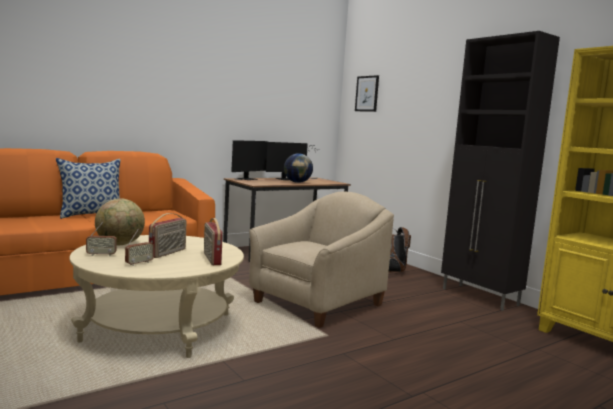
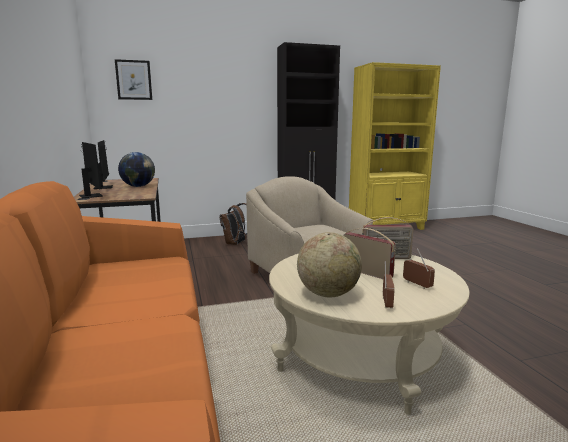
camera: 70 degrees left, 5 degrees up
pillow [56,158,120,219] -> none

